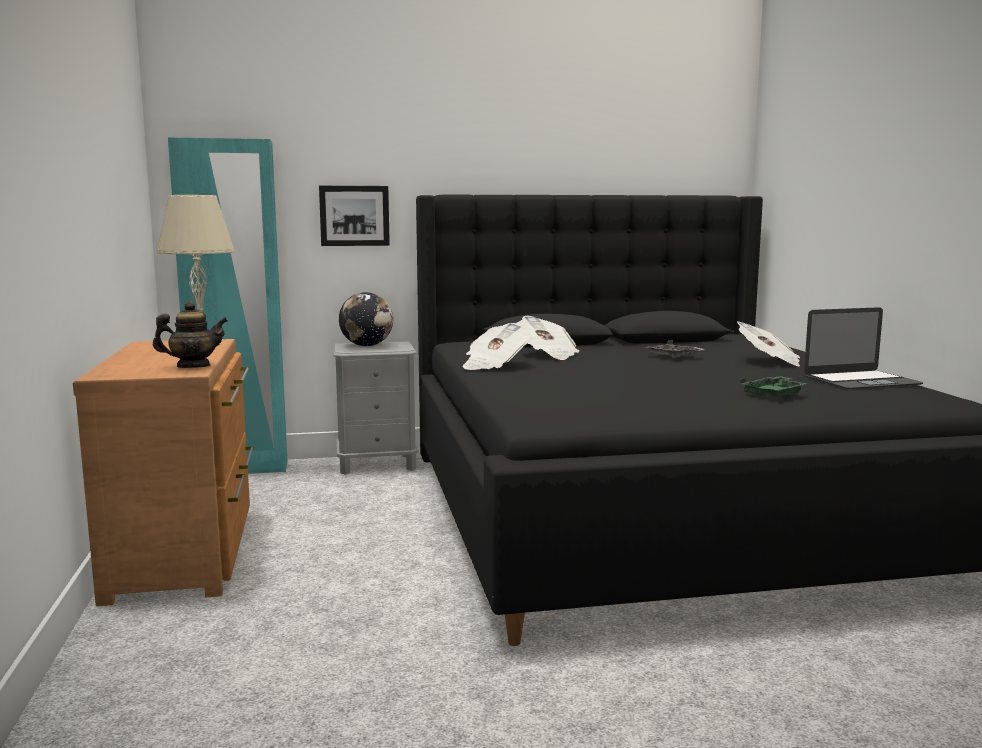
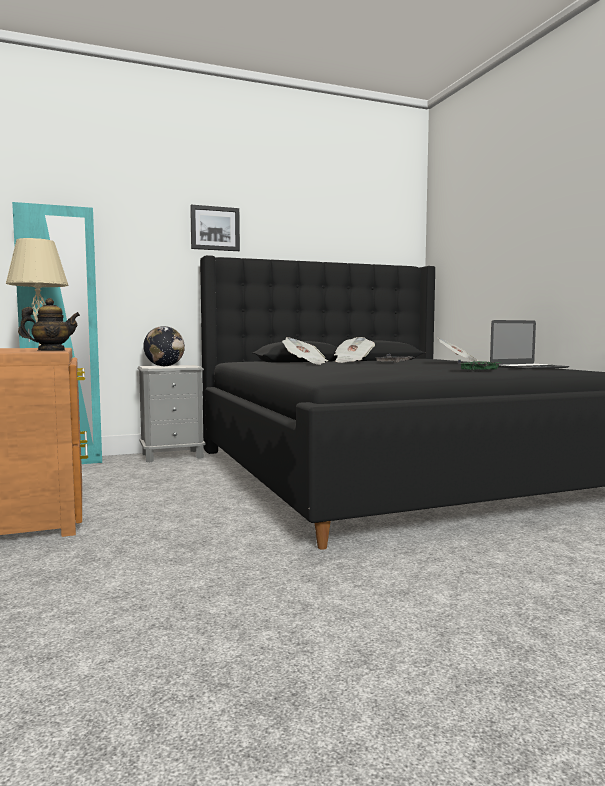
camera: 10 degrees left, 5 degrees down
picture [319,186,390,246] -> picture moved to [190,205,240,251]
newspaper [463,323,531,370] -> newspaper moved to [334,337,375,363]

